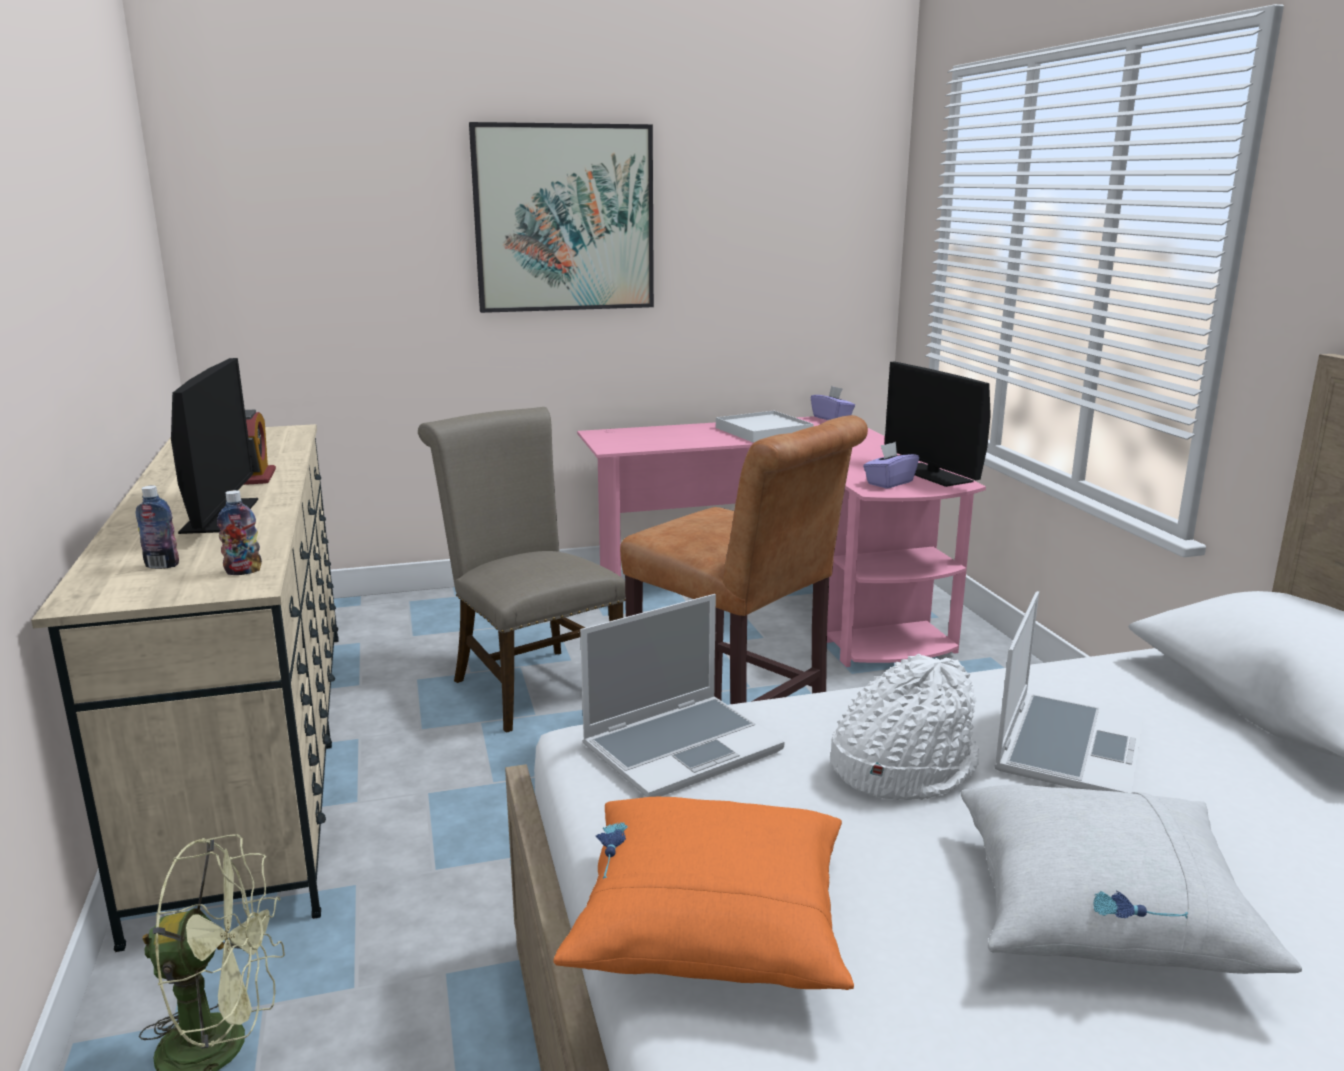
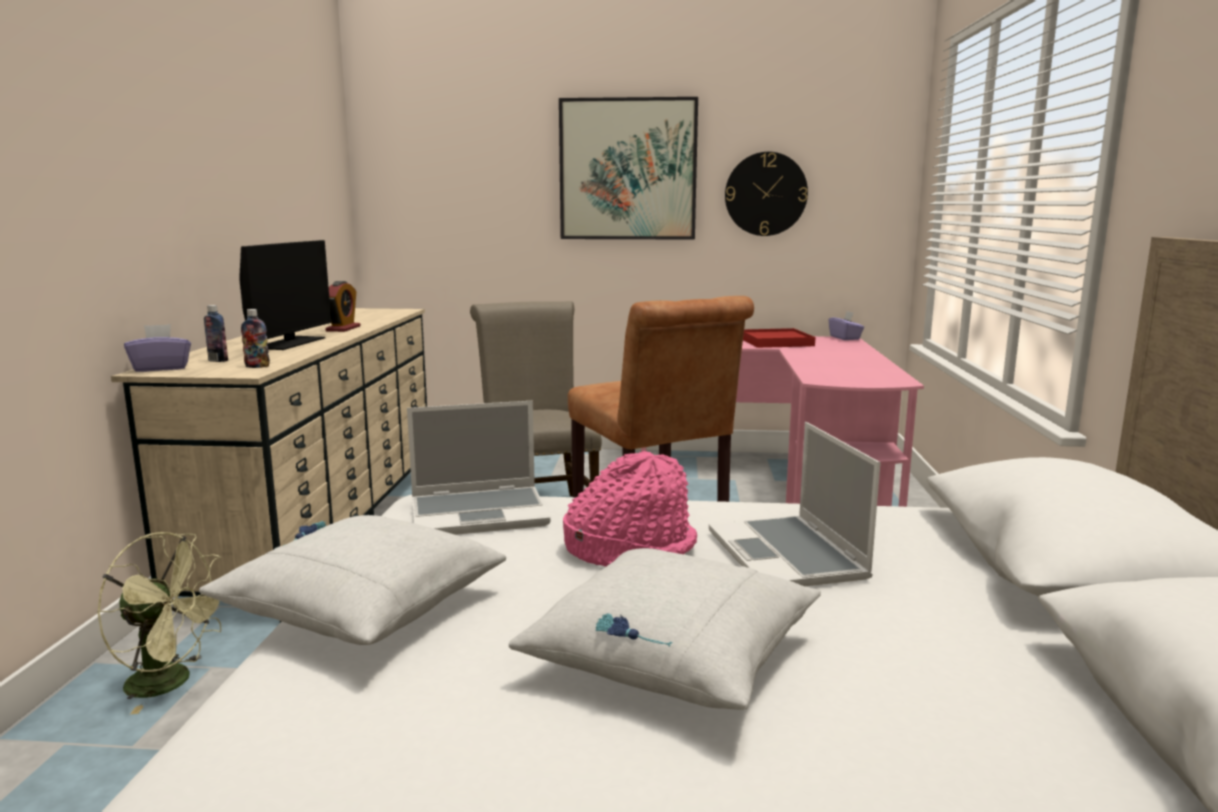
camera: 20 degrees right, 5 degrees down
orange pillow [553,797,854,990] -> grey pillow [199,515,506,645]
white tray [716,411,814,442] -> red tray [743,328,815,348]
white hat [830,654,979,800] -> pink hat [563,451,697,567]
purple tissue box [863,442,919,489] -> purple tissue box moved to [124,324,191,372]
monitor [884,362,991,487] -> none
laptop [994,591,1144,793] -> laptop turned 120 degrees clockwise [709,422,881,586]
none -> wall clock [725,152,808,236]

